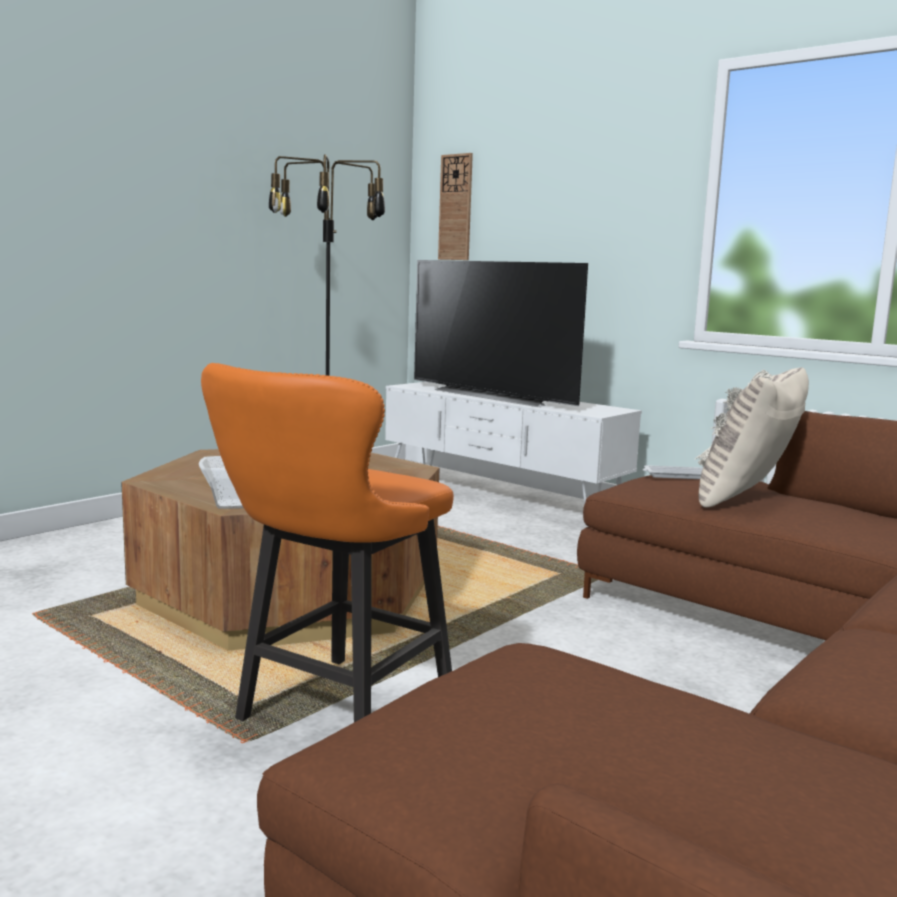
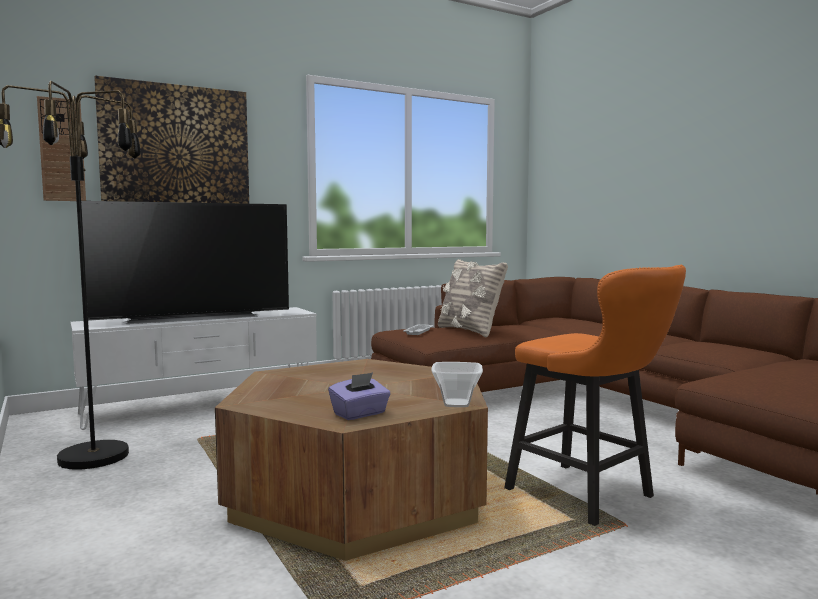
camera: 70 degrees left, 5 degrees down
none -> picture [94,76,249,204]
none -> purple tissue box [328,372,391,420]

